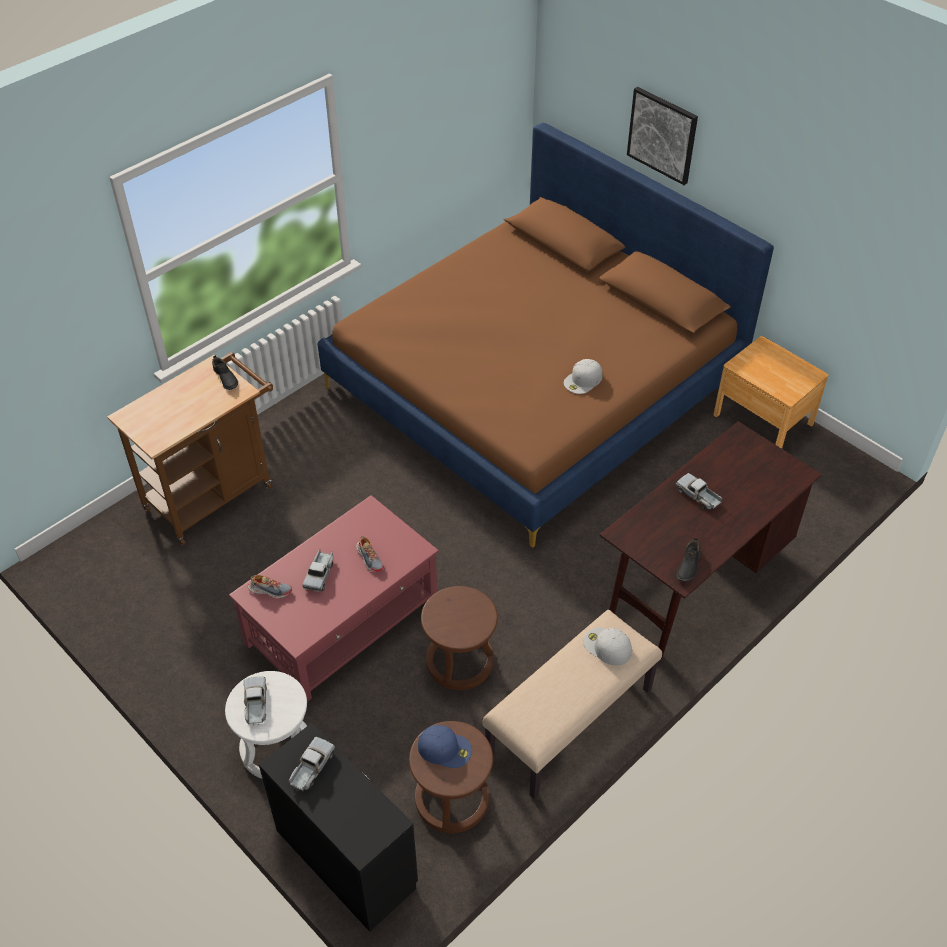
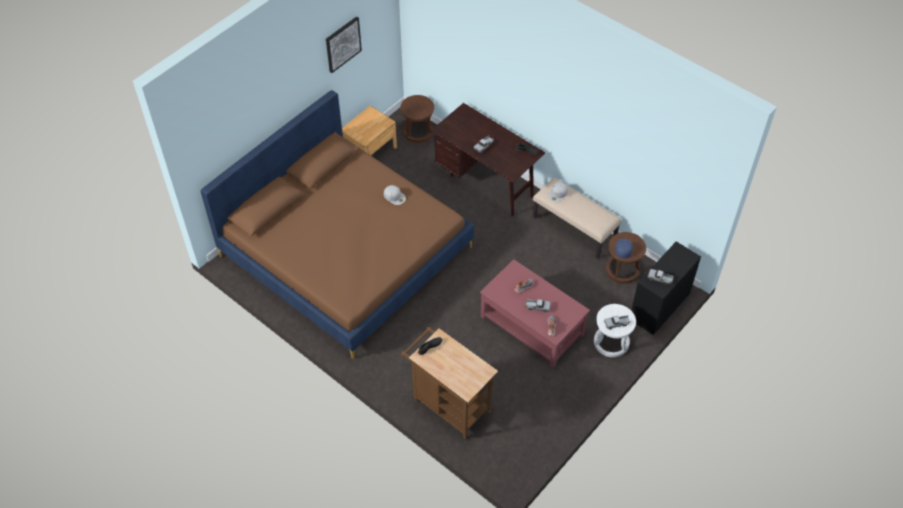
camera: 95 degrees left, 5 degrees up
brown stool [421,586,498,690] -> brown stool moved to [400,95,434,143]
picture [627,87,698,185] -> picture moved to [326,16,362,73]

